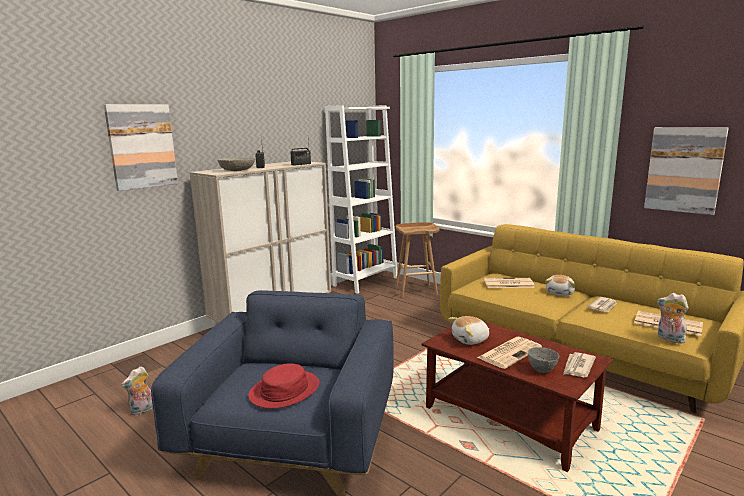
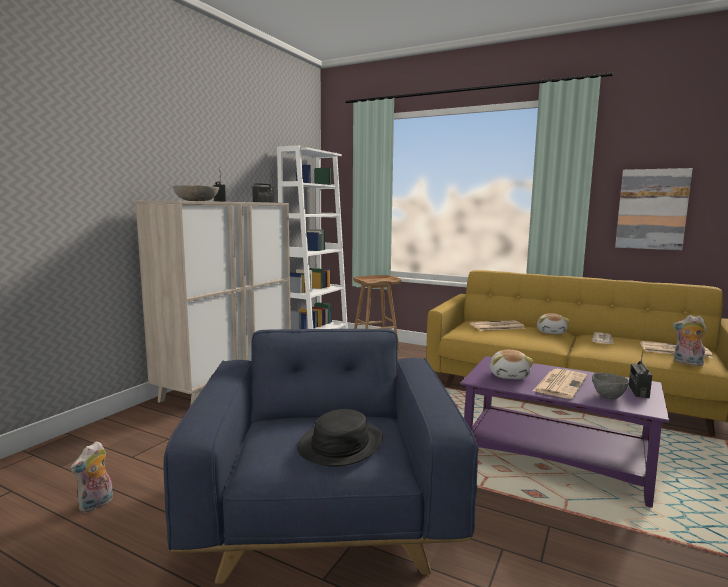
camera: 15 degrees left, 5 degrees down
picture [104,104,178,191] -> none
red hat [248,363,319,409] -> black hat [297,409,383,467]
brown coffee table [422,321,613,472] -> purple coffee table [460,356,669,508]
plush toy [448,316,490,345] -> plush toy turned 45 degrees counterclockwise [490,350,534,379]
newspaper [563,352,596,377] -> radio [629,350,652,398]

